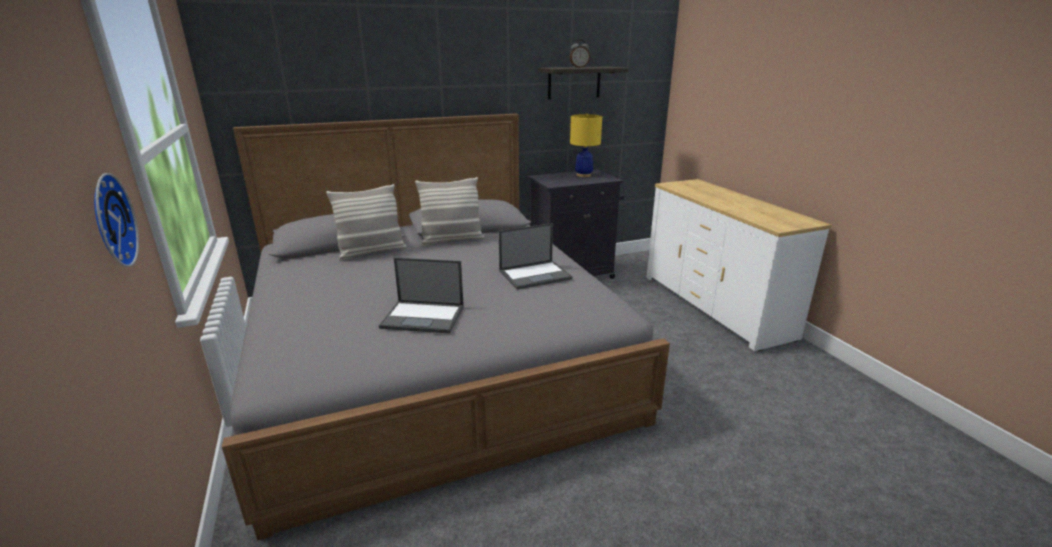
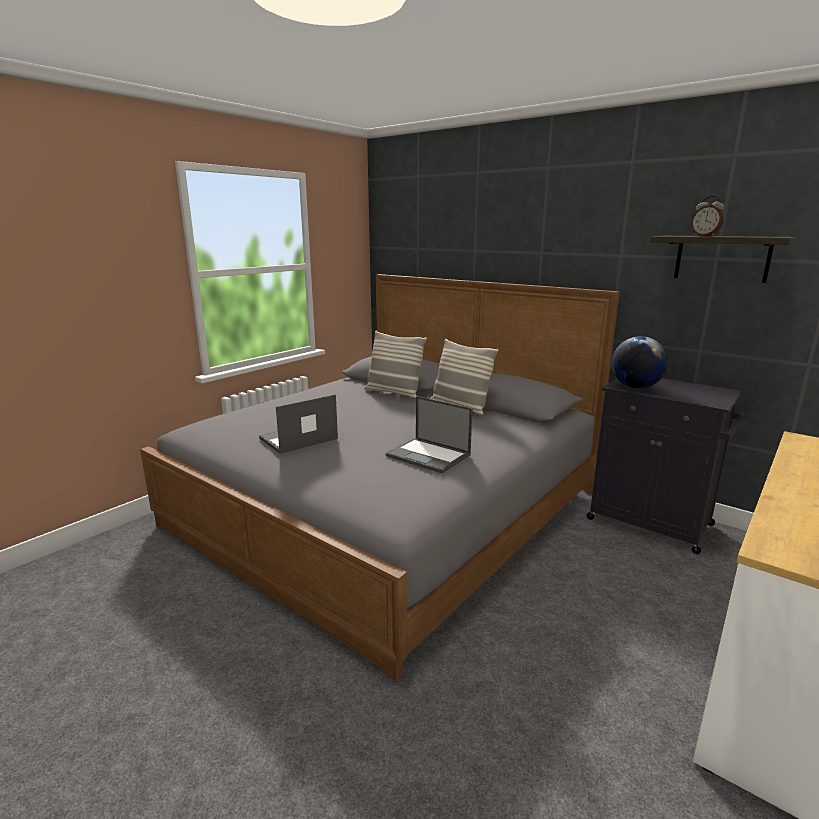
camera: 60 degrees right, 5 degrees down
wall clock [94,173,139,267] -> none
laptop [379,258,464,334] -> laptop turned 75 degrees clockwise [259,394,338,454]
yellow table lamp [570,113,602,177] -> none
none -> globe [612,336,668,388]

